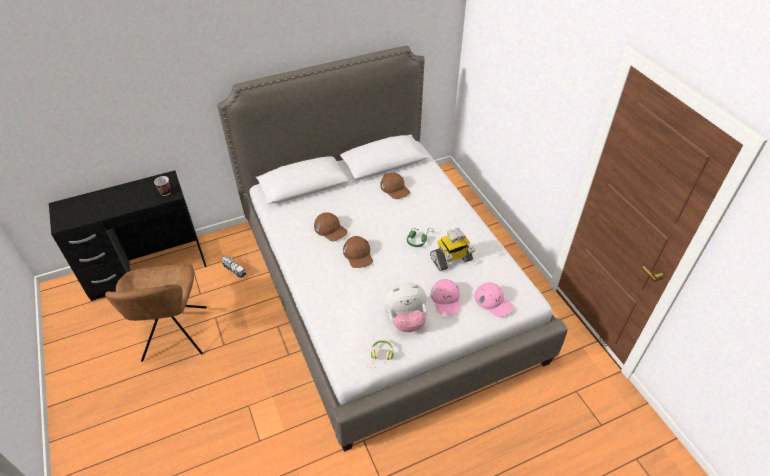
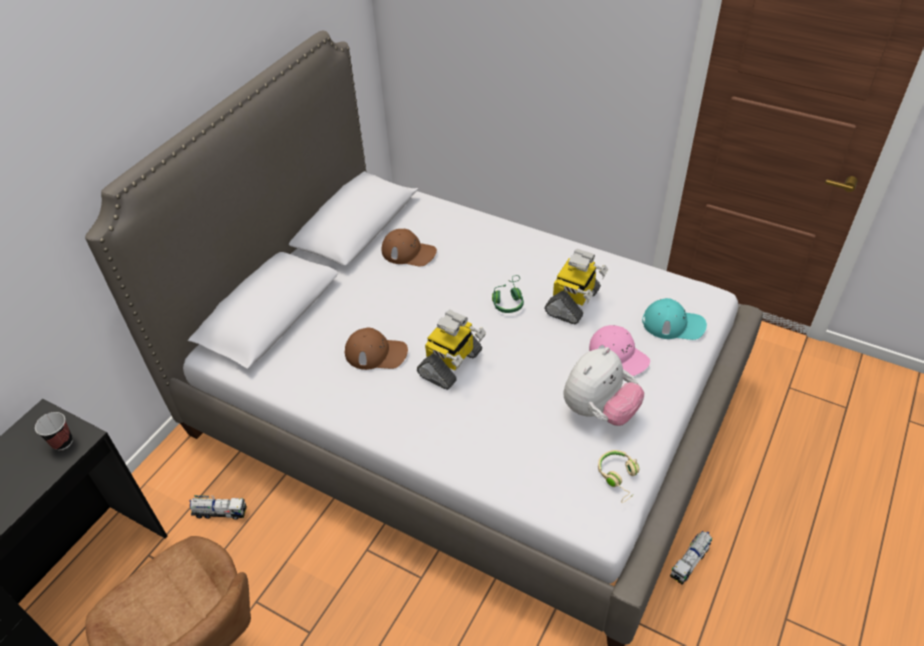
camera: 35 degrees left, 0 degrees up
brown cap [343,236,373,268] -> toy robot [417,310,486,390]
pink cap [475,282,513,317] -> turquoise cap [642,298,707,340]
none -> toy truck [670,531,712,585]

